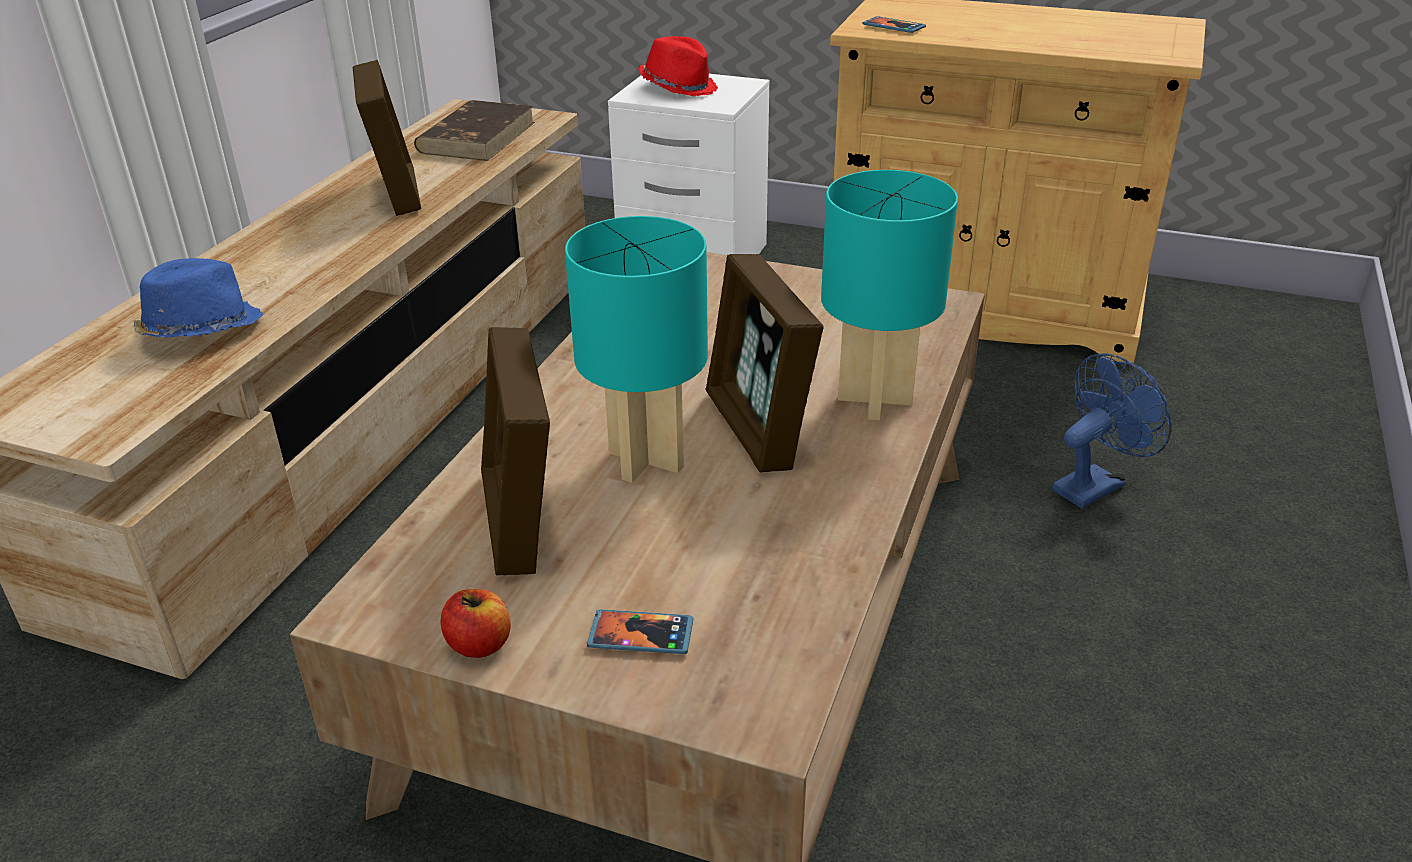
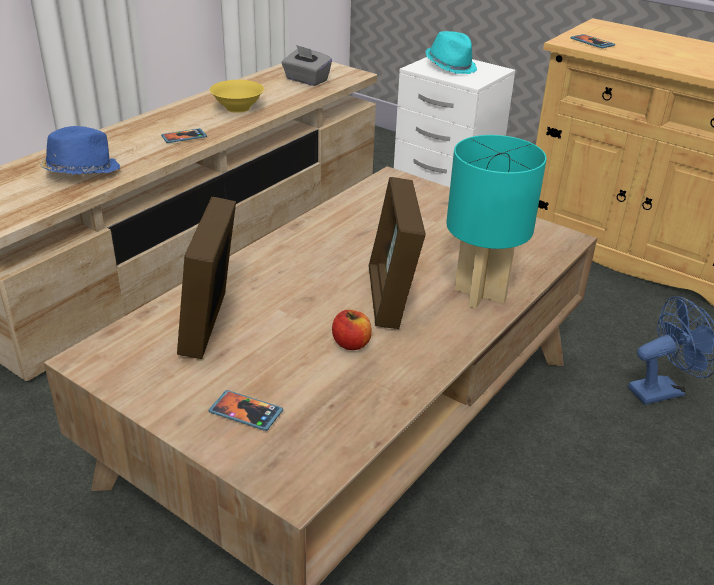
camera: 15 degrees right, 0 degrees up
picture frame [352,60,421,216] -> yellow bowl [210,80,264,113]
brown book [414,100,535,161] -> grey tissue box [282,45,332,86]
apple [440,589,511,658] -> apple moved to [332,310,372,350]
turquoise table lamp [565,216,708,483] -> none
red hat [638,36,718,96] -> turquoise hat [426,31,477,74]
none -> phone [161,128,207,143]

